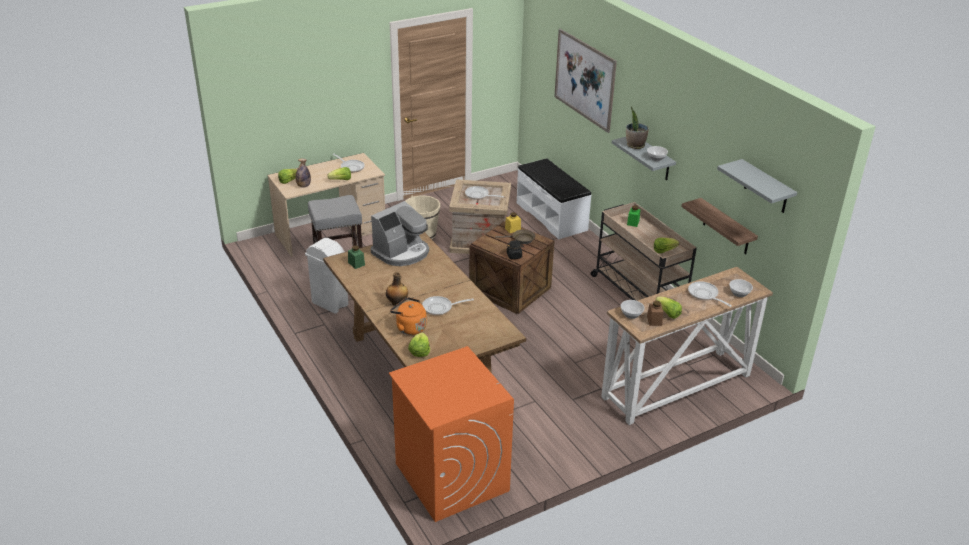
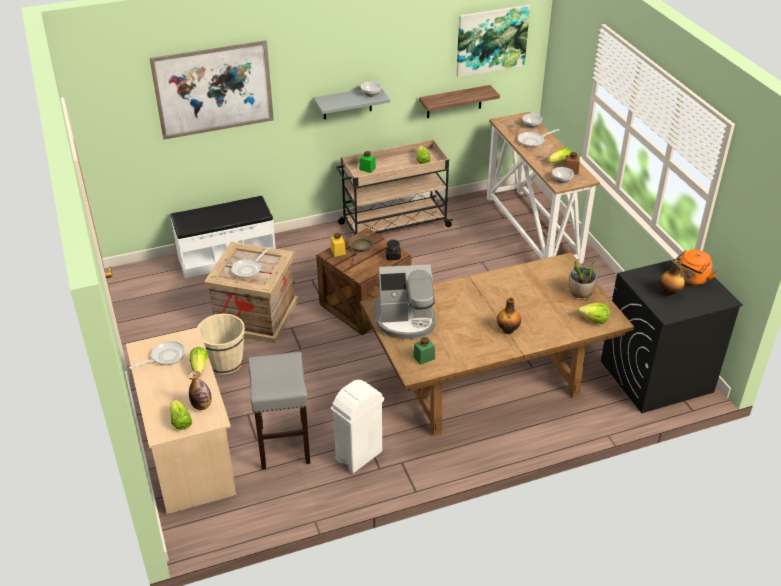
camera: 80 degrees left, 5 degrees up
coffee machine [371,201,429,266] -> coffee machine turned 120 degrees clockwise [374,264,436,339]
orange washing machine [389,346,514,522] -> black washing machine [601,258,743,413]
orange kettle [390,297,427,335] -> orange kettle moved to [676,249,717,285]
frying pan [422,296,474,315] -> none
potted plant [626,106,649,149] -> potted plant moved to [569,261,597,300]
grey shelf [717,159,797,213] -> picture [456,5,530,77]
none -> bottle [659,260,685,297]

